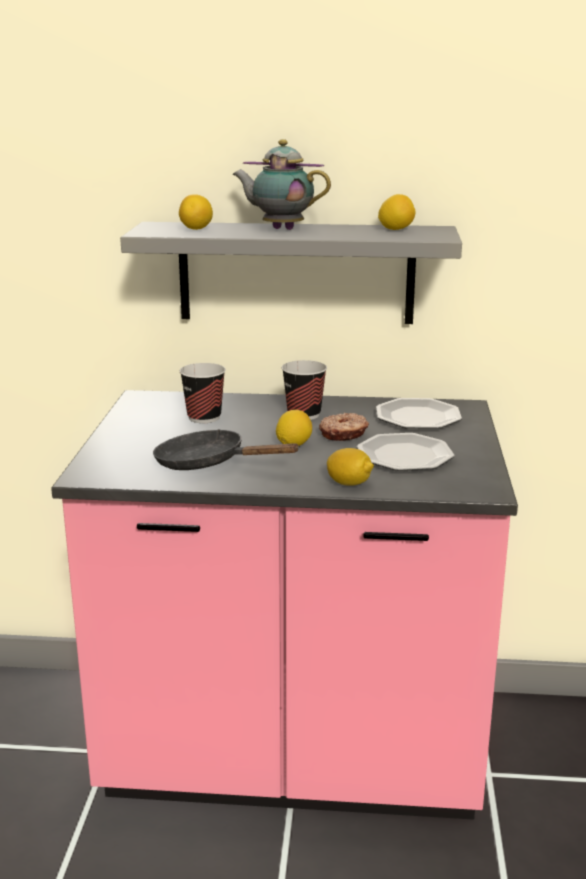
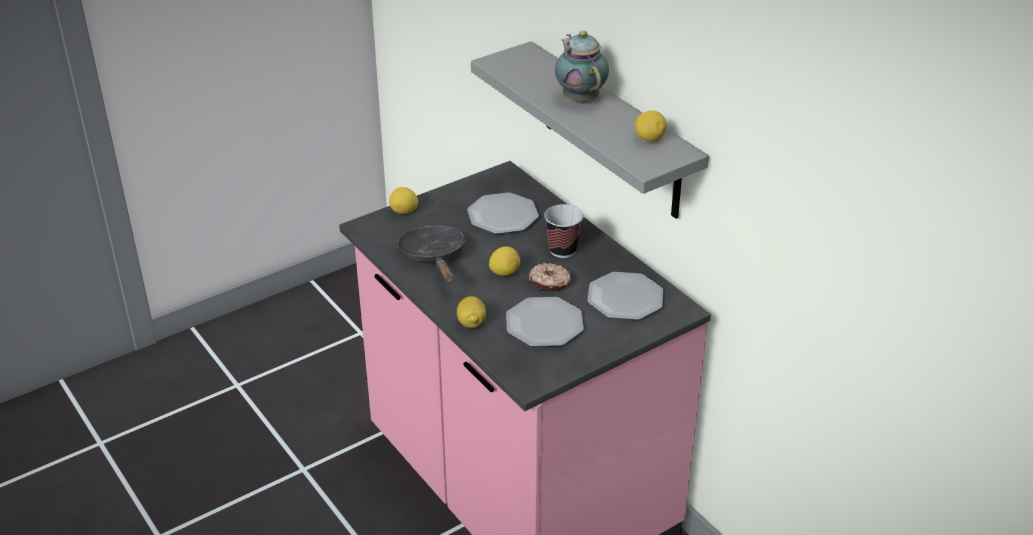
camera: 50 degrees right, 15 degrees up
lemon [179,194,213,230] -> lemon moved to [389,187,418,214]
cup [180,363,226,423] -> plate [467,193,539,234]

